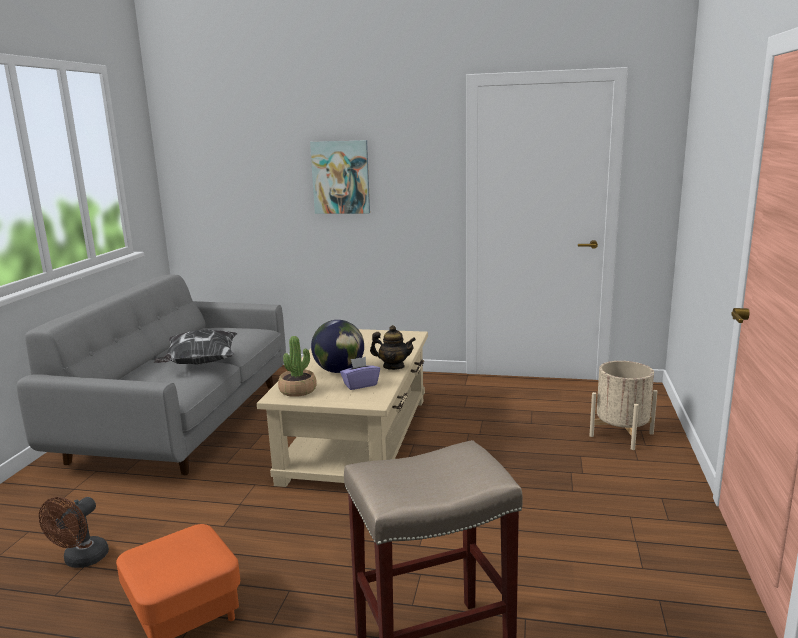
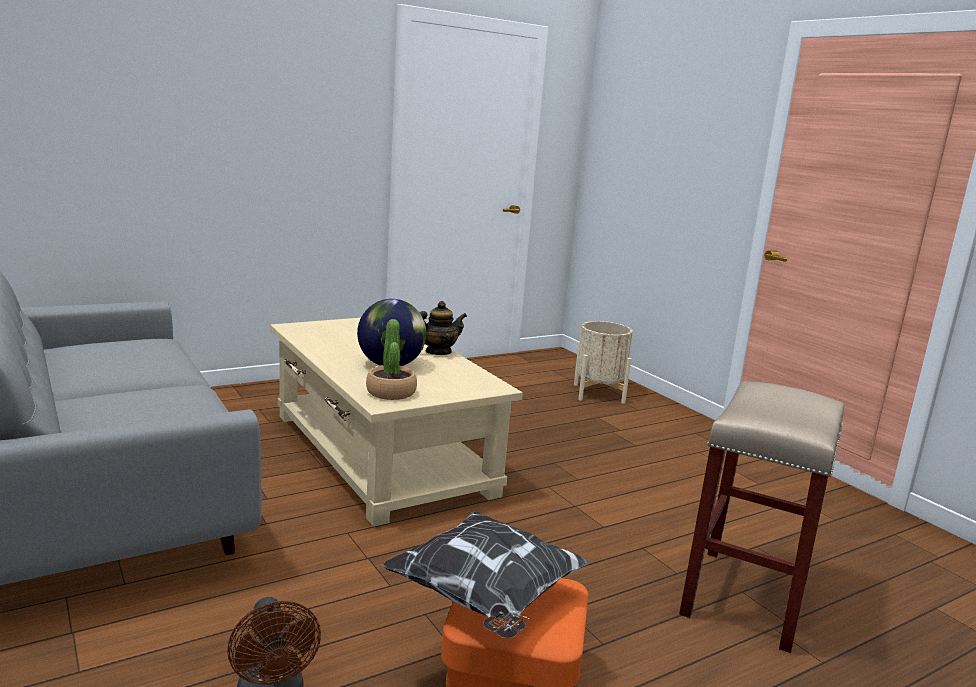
camera: 45 degrees left, 0 degrees up
pillow [154,329,237,365] -> pillow moved to [382,510,590,638]
picture [310,140,370,214] -> none
purple tissue box [340,357,380,390] -> none

